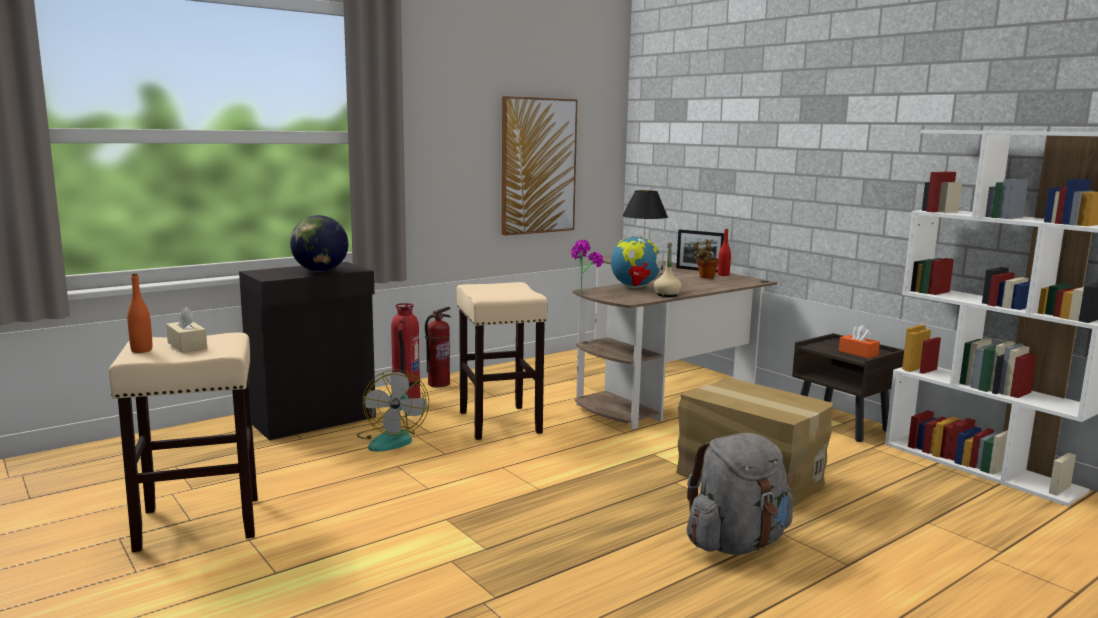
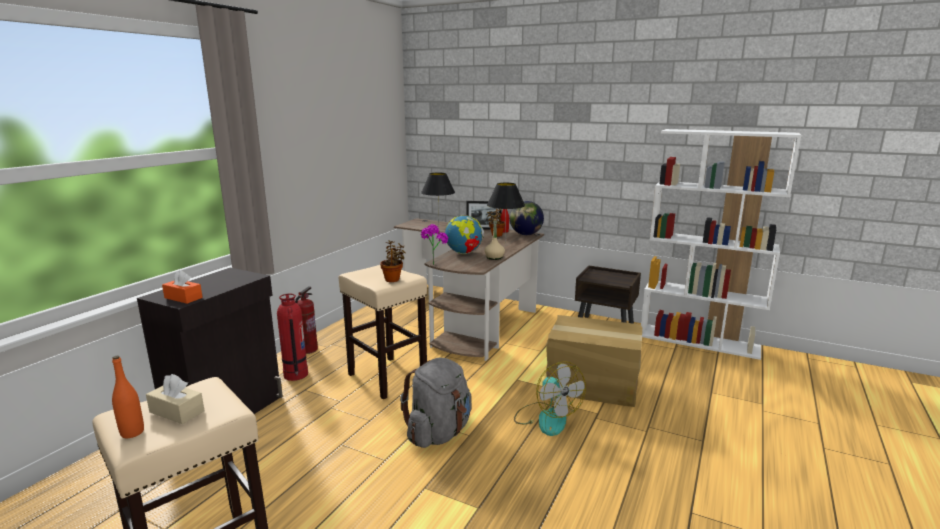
camera: 25 degrees left, 5 degrees up
globe [290,215,348,272] -> globe moved to [510,201,544,235]
fan [357,370,429,452] -> fan moved to [514,361,586,436]
picture [502,96,577,236] -> none
grey backpack [687,433,793,555] -> grey backpack moved to [400,357,472,448]
orange tissue box [839,325,880,358] -> orange tissue box moved to [162,270,203,304]
none -> potted plant [380,241,405,282]
none -> black table lamp [487,183,525,236]

